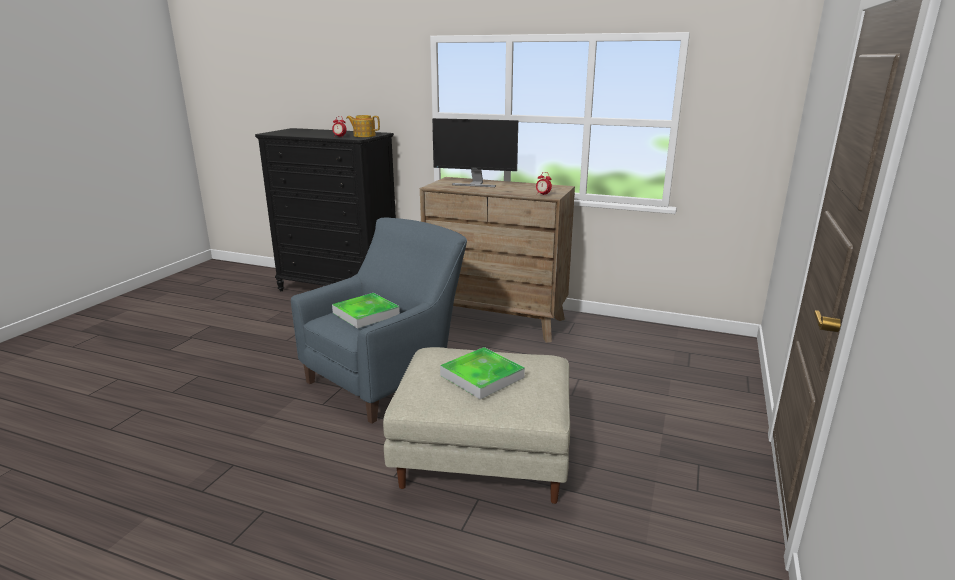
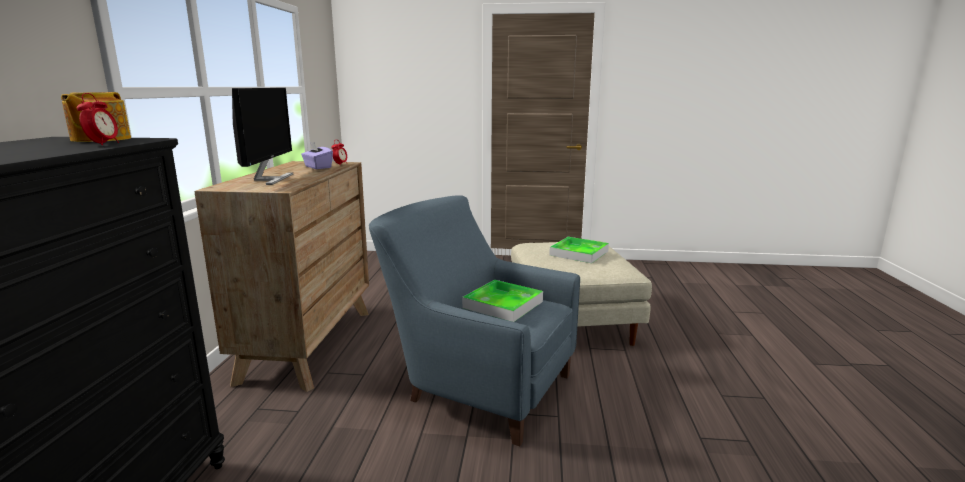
camera: 105 degrees left, 5 degrees down
none -> purple tissue box [301,142,333,169]

